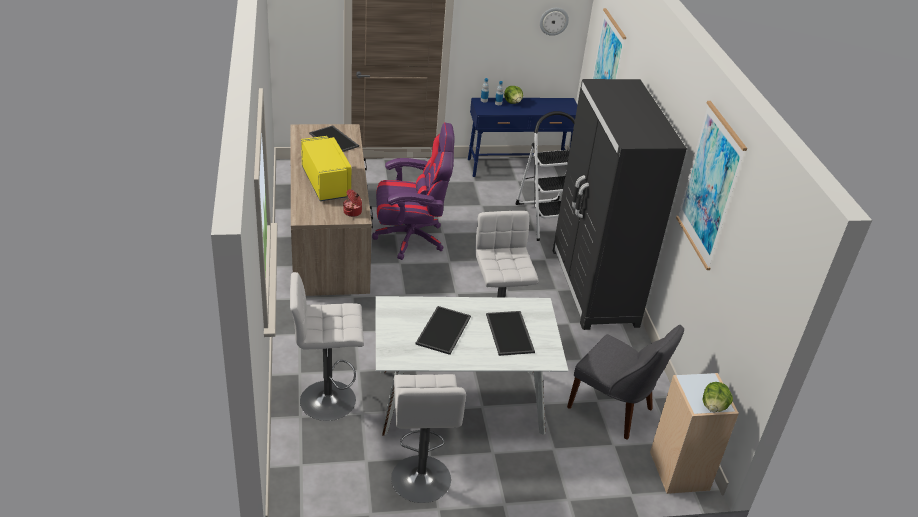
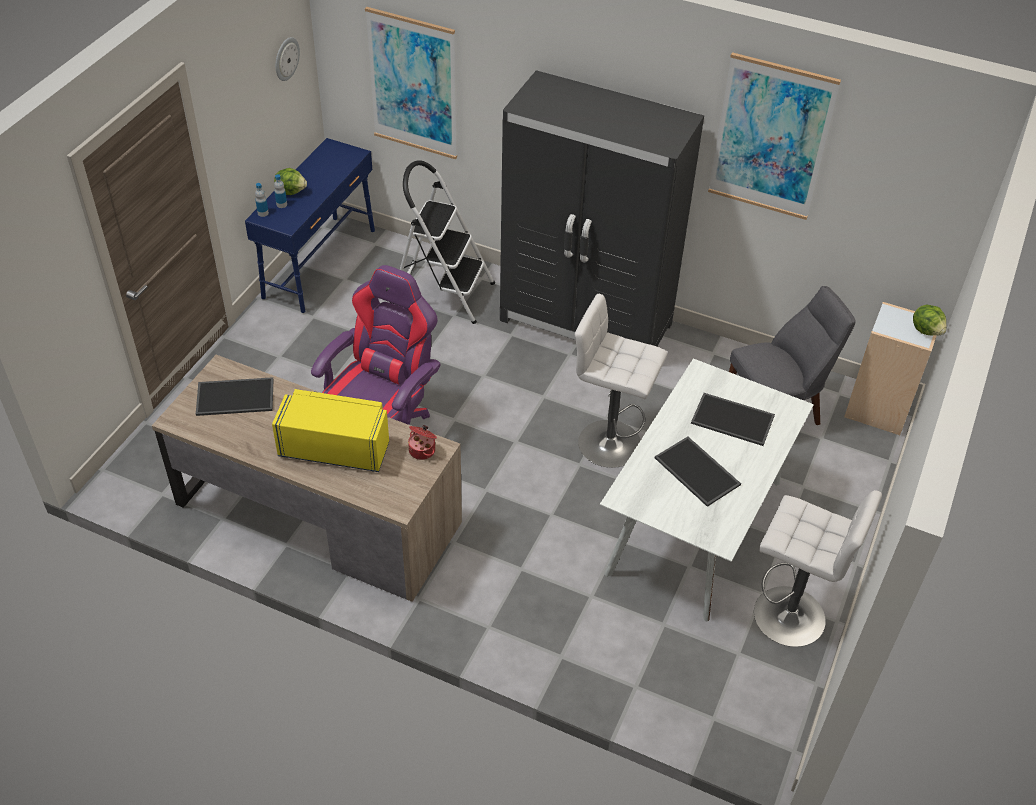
camera: 55 degrees left, 10 degrees up
white stool [290,272,364,421] -> none

